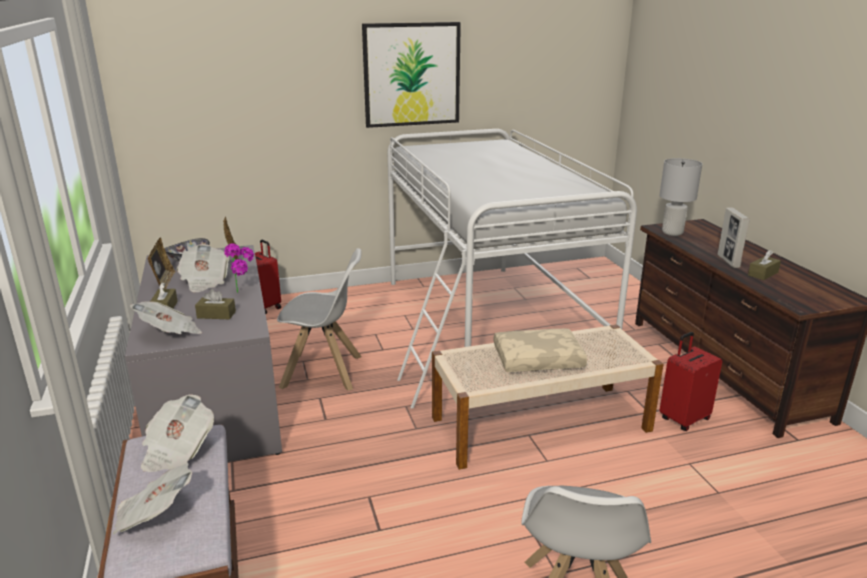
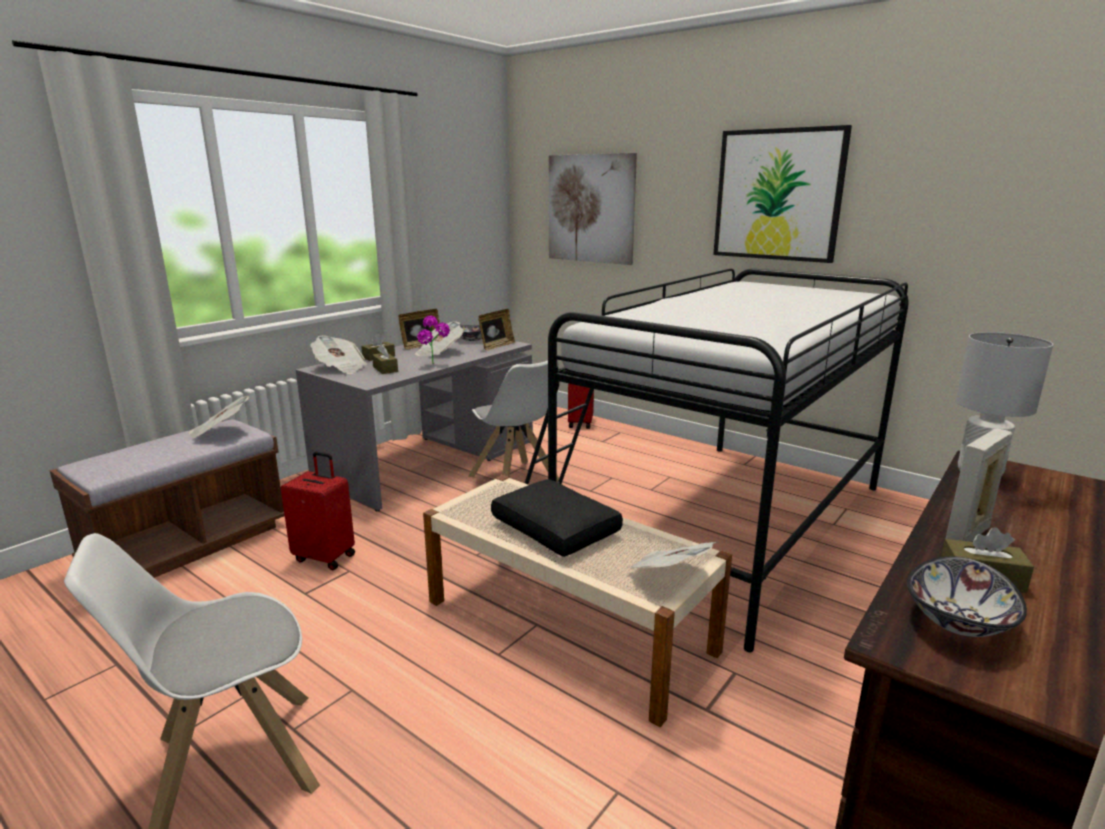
camera: 55 degrees right, 5 degrees down
newspaper [113,463,192,534] -> newspaper moved to [627,542,717,569]
white bed [388,129,637,409] -> black bed [510,268,909,652]
beige pillow [494,329,587,372] -> black pillow [491,479,623,557]
red suitcase [659,332,722,431] -> red suitcase moved to [281,452,355,570]
none -> picture [549,153,637,265]
none -> bowl [907,556,1027,637]

